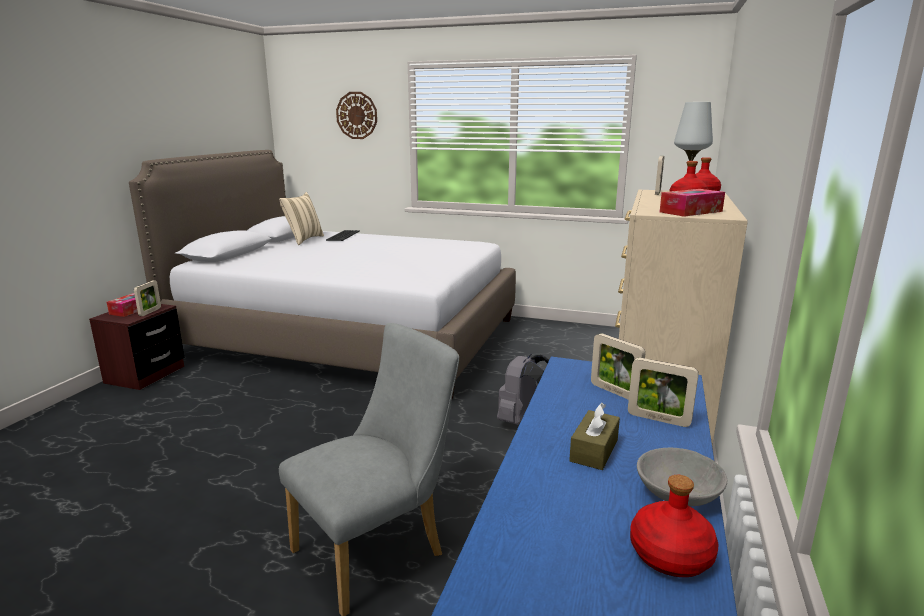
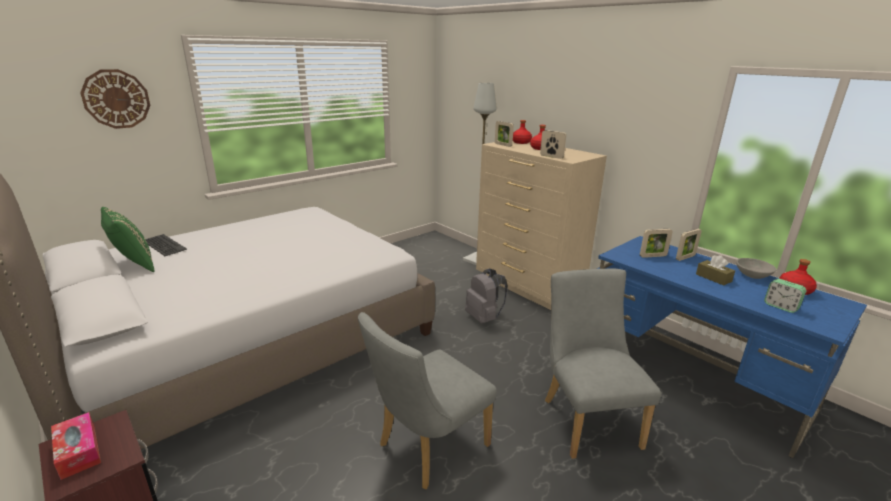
camera: 60 degrees left, 5 degrees up
picture frame [134,281,161,316] -> picture frame moved to [540,130,566,159]
beige pillow [279,192,324,245] -> green pillow [101,207,154,272]
tissue box [660,189,725,217] -> none
none -> grey chair [358,312,497,489]
none -> alarm clock [764,279,806,313]

